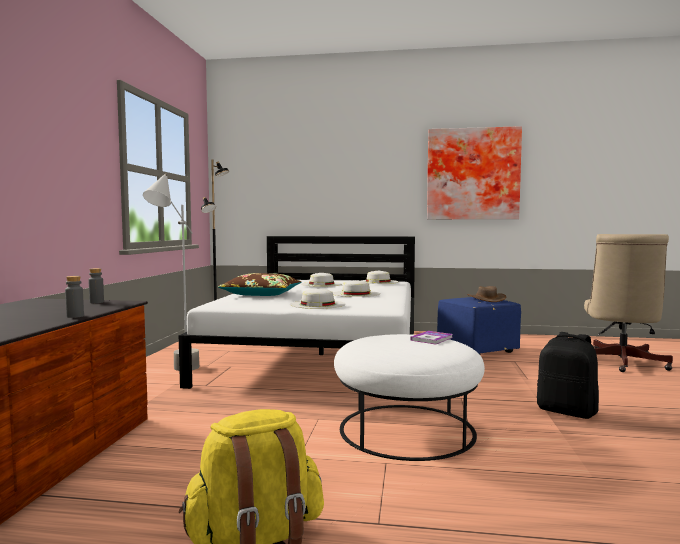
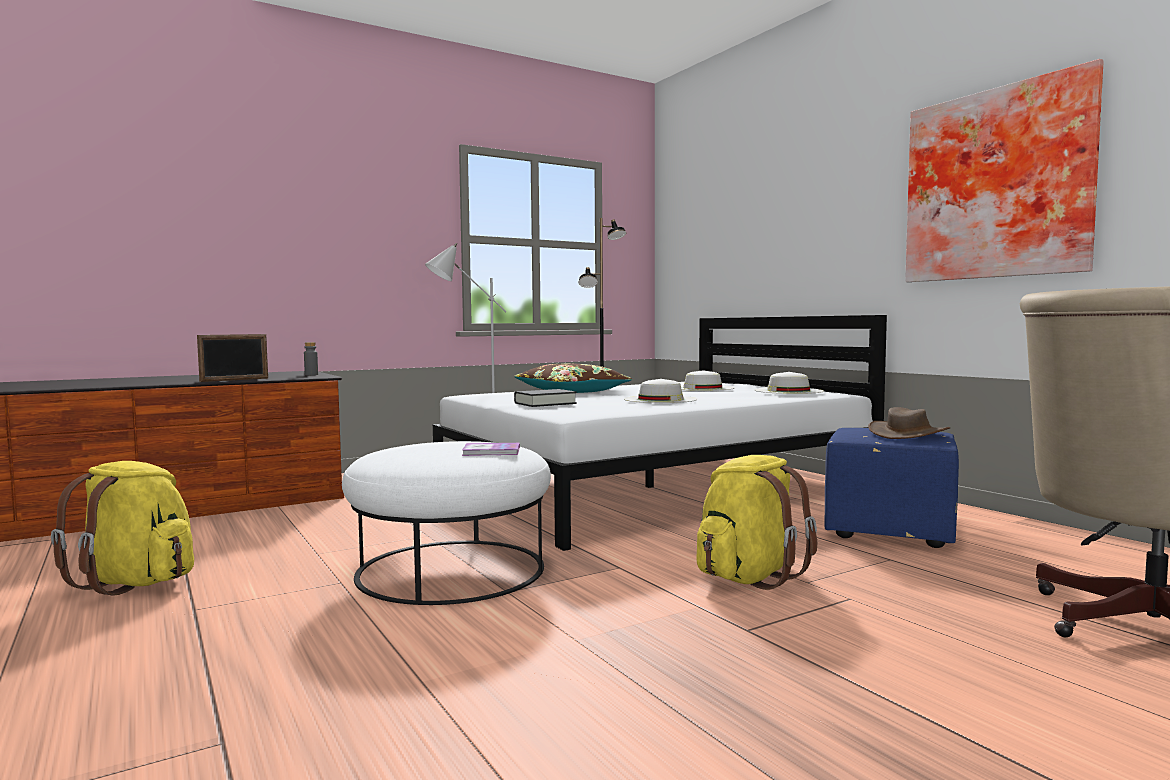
camera: 50 degrees right, 0 degrees up
grey bottle [65,276,84,318] -> picture frame [197,334,268,382]
white hat [290,289,346,309] -> black book [514,389,577,407]
black backpack [537,332,599,419] -> none
none -> yellow backpack [696,455,817,590]

